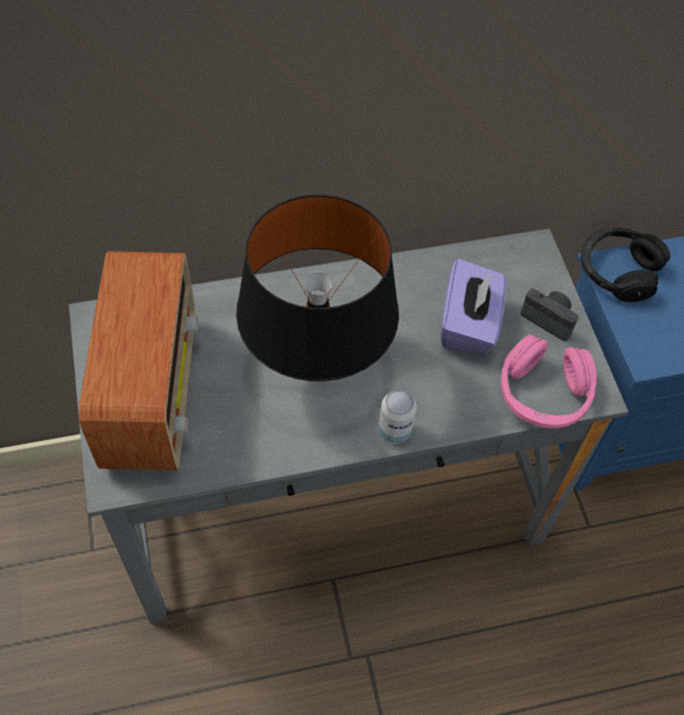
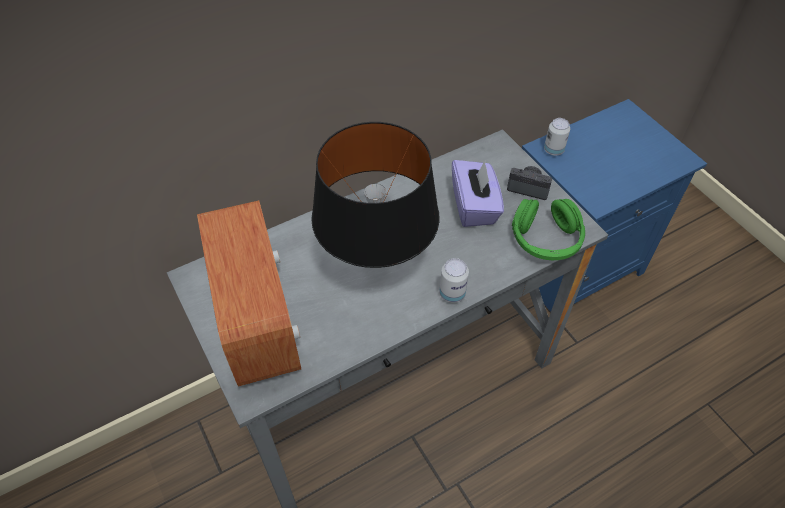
camera: 15 degrees left, 5 degrees down
pink headphones [500,335,597,428] -> green headphones [512,199,585,260]
black headphones [581,228,670,302] -> can [544,118,570,156]

